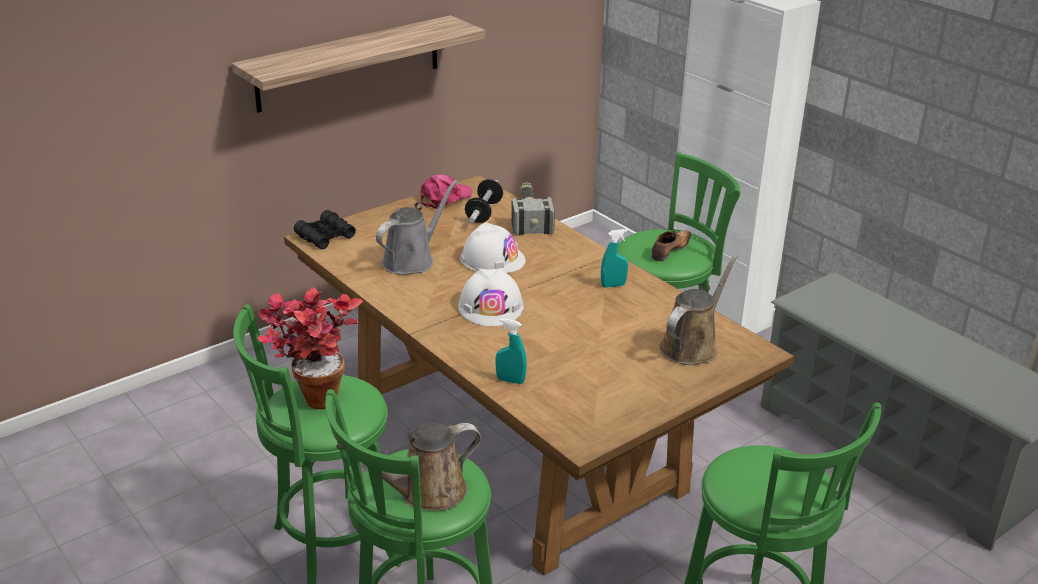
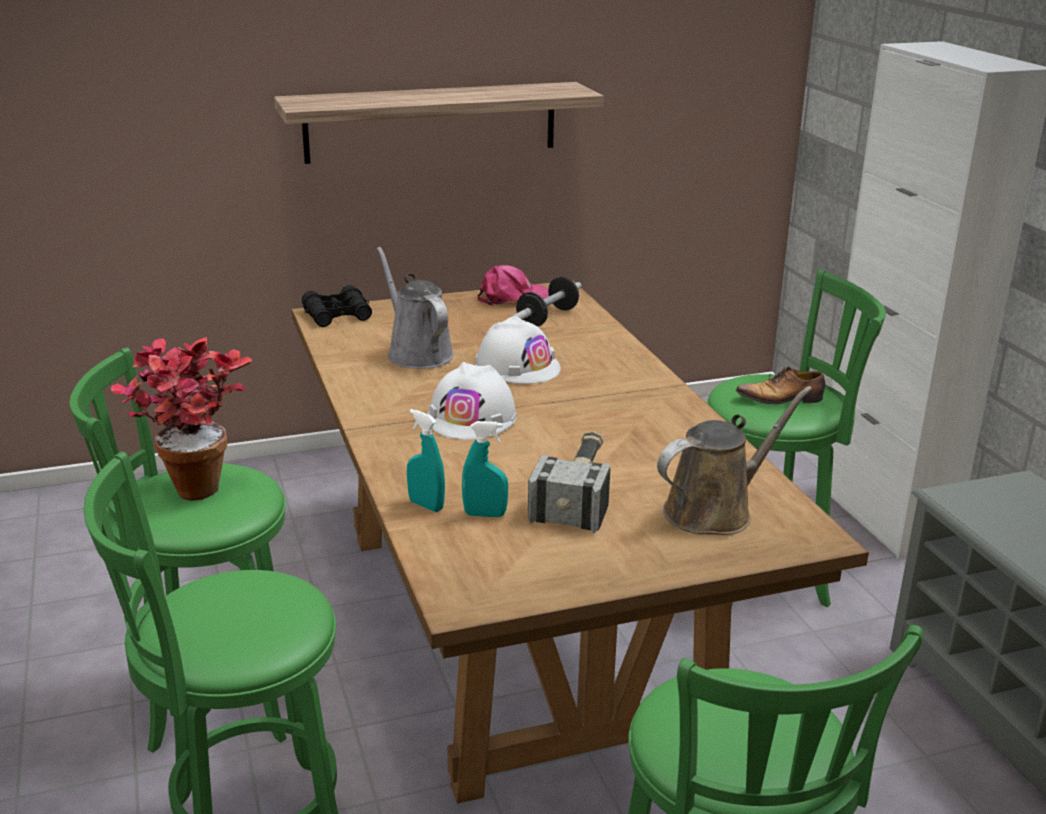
camera: 20 degrees right, 5 degrees down
brown watering can [336,423,481,511] -> none
grey watering can [376,180,458,275] -> grey watering can turned 90 degrees counterclockwise [377,247,454,369]
hammer [511,182,555,236] -> hammer moved to [528,431,610,533]
turquoise spray bottle [601,229,628,288] -> turquoise spray bottle moved to [462,421,508,517]
shoe [652,230,691,261] -> shoe turned 150 degrees counterclockwise [736,366,826,404]

